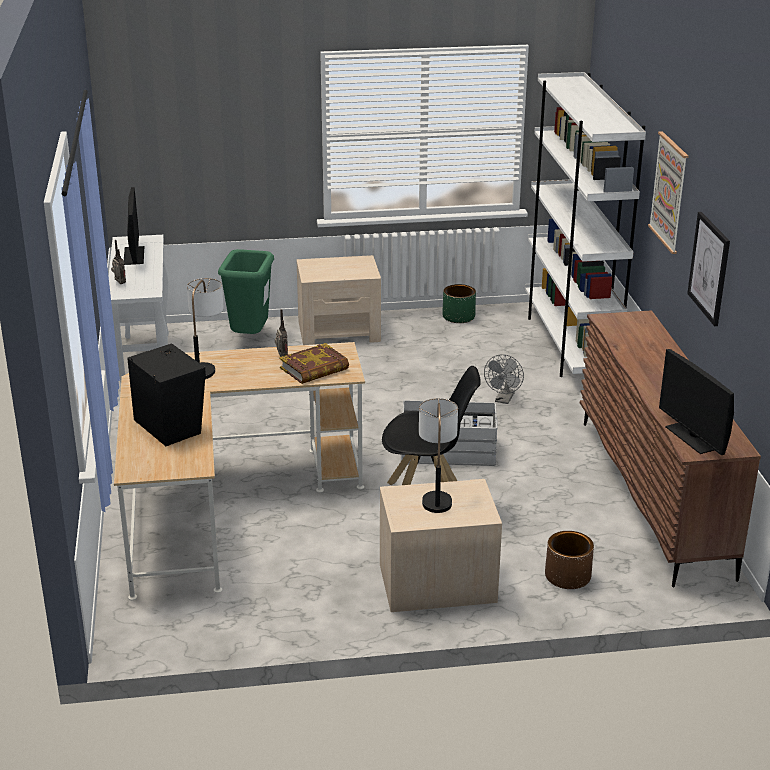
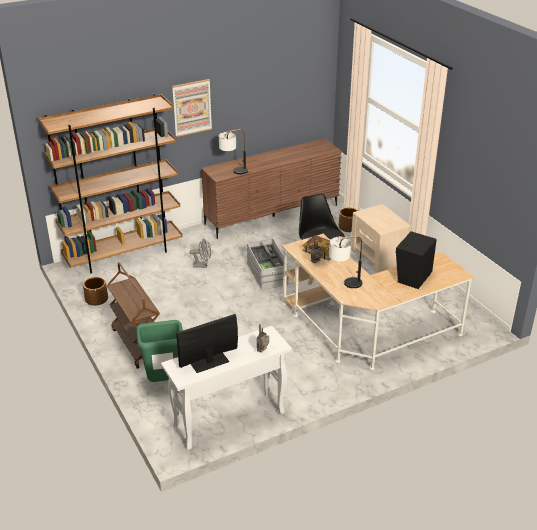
camera: 110 degrees left, 5 degrees up
beige nightstand [297,255,381,345] -> brown cart [107,262,160,369]
table lamp [419,398,458,513] -> table lamp moved to [219,129,248,174]
green planter [442,284,476,323] -> brown planter [83,277,108,306]
white bookcase [525,72,646,377] -> brown bookcase [38,94,182,273]
monitor [659,349,734,455] -> none
picture [687,212,730,326] -> none

